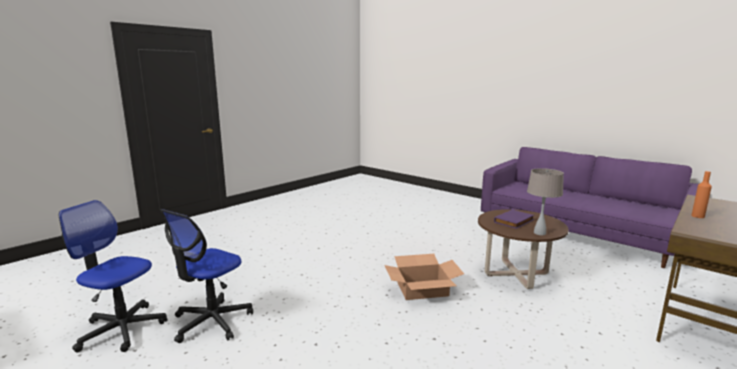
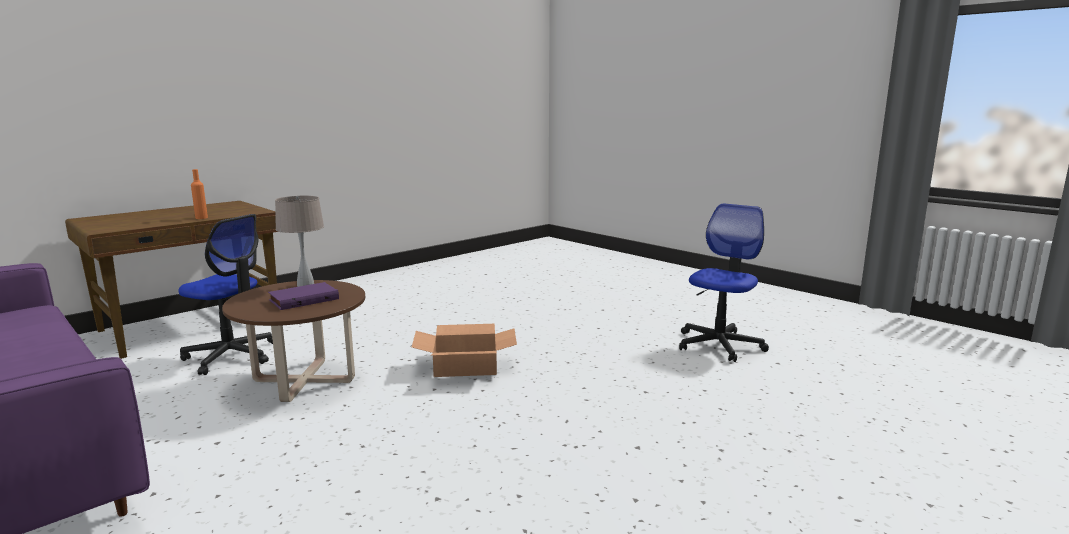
camera: 175 degrees left, 0 degrees up
office chair [59,200,167,352] -> office chair moved to [178,214,273,375]

